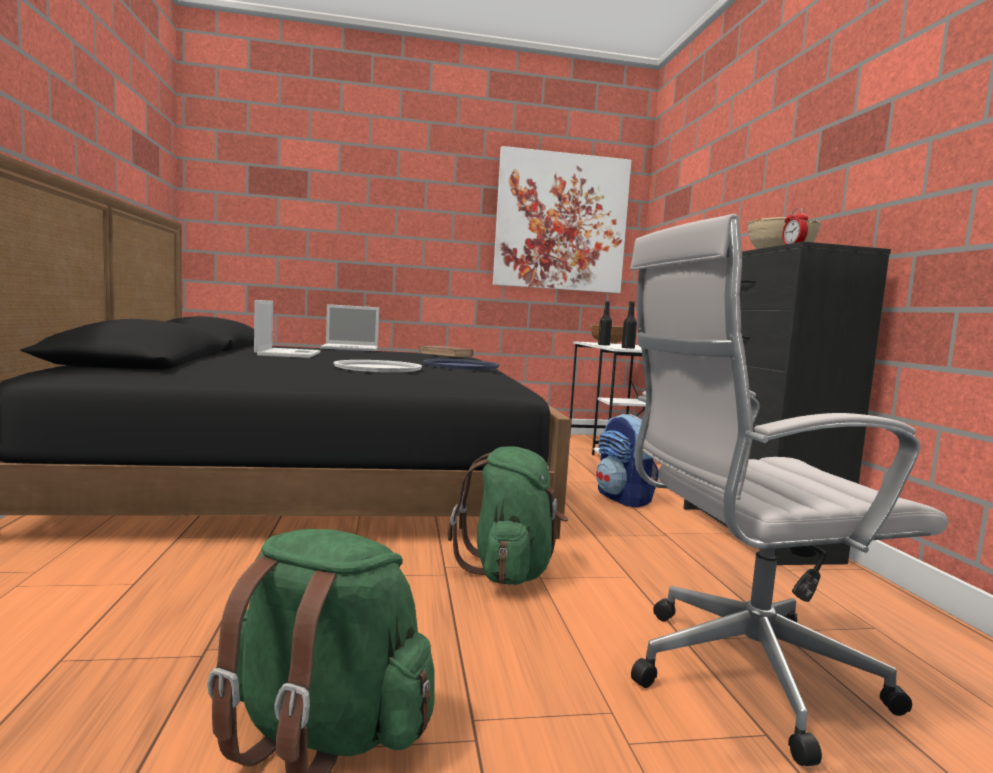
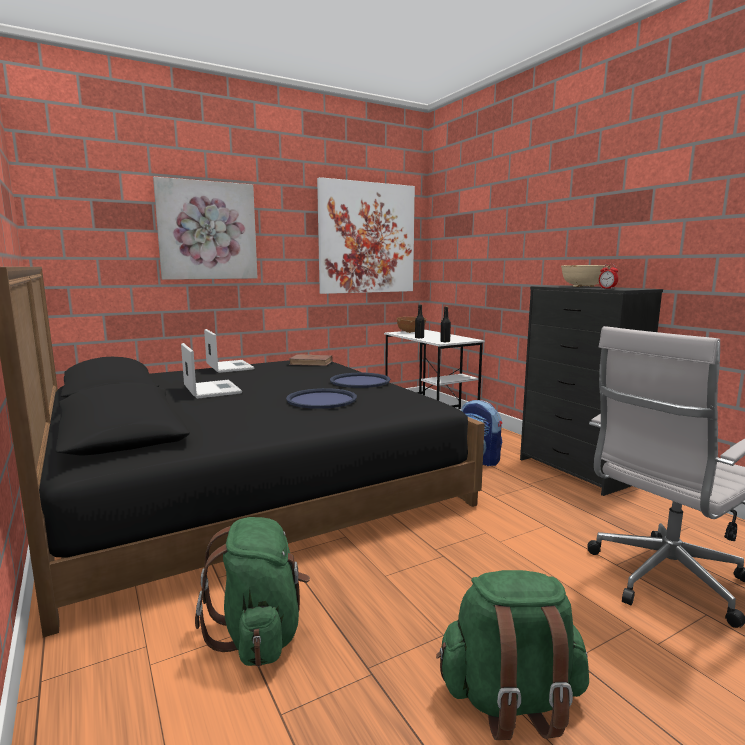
camera: 20 degrees left, 5 degrees up
laptop [320,304,379,351] -> laptop turned 90 degrees counterclockwise [204,329,255,373]
white tray [333,360,422,372] -> blue tray [286,388,357,409]
green backpack [448,446,568,585] -> green backpack moved to [195,517,310,667]
none -> picture [153,177,258,280]

